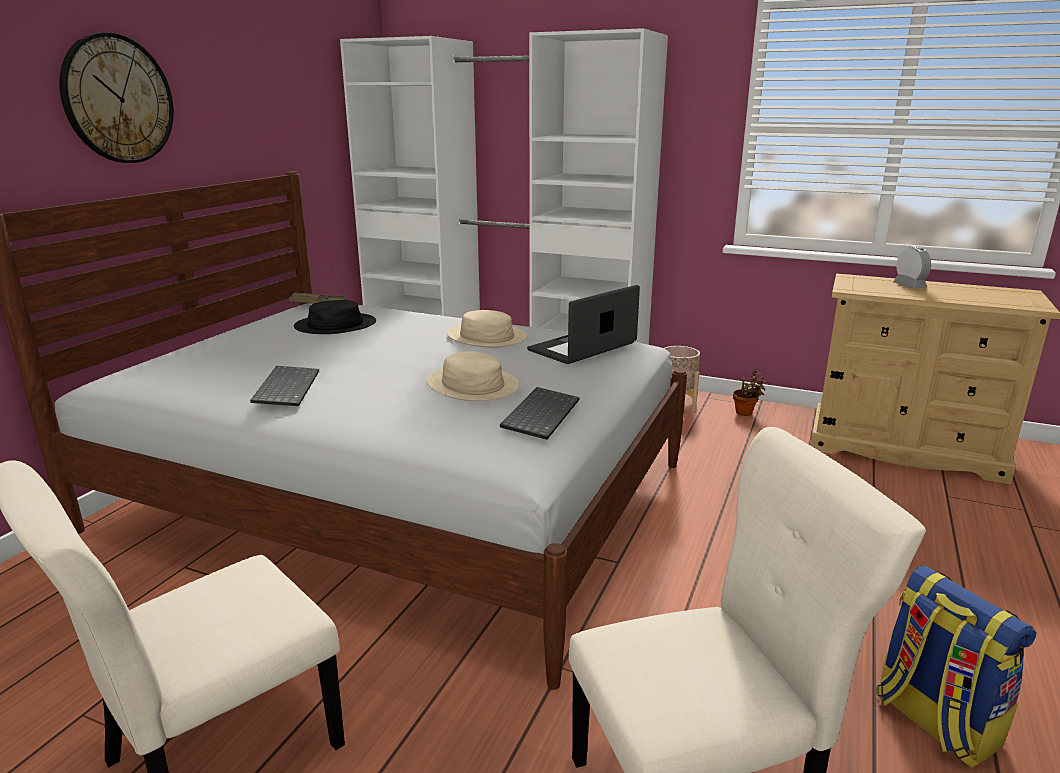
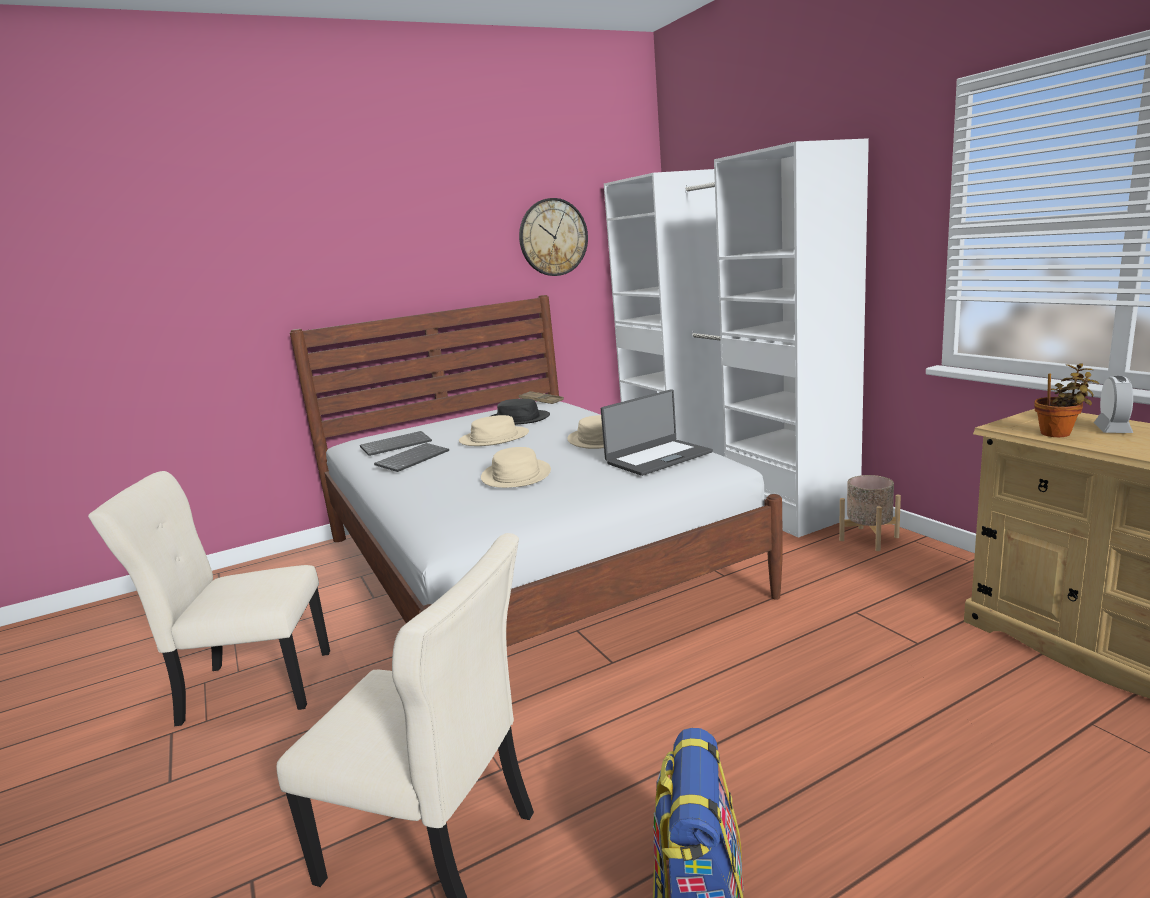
camera: 40 degrees right, 5 degrees down
wall clock [59,32,174,163] -> wall clock moved to [519,198,588,276]
keyboard [500,387,580,440] -> keyboard moved to [360,431,432,456]
laptop [527,285,640,364] -> laptop turned 150 degrees clockwise [601,389,713,476]
potted plant [733,370,768,416] -> potted plant moved to [1035,364,1099,437]
none -> beige hat [459,415,529,446]

